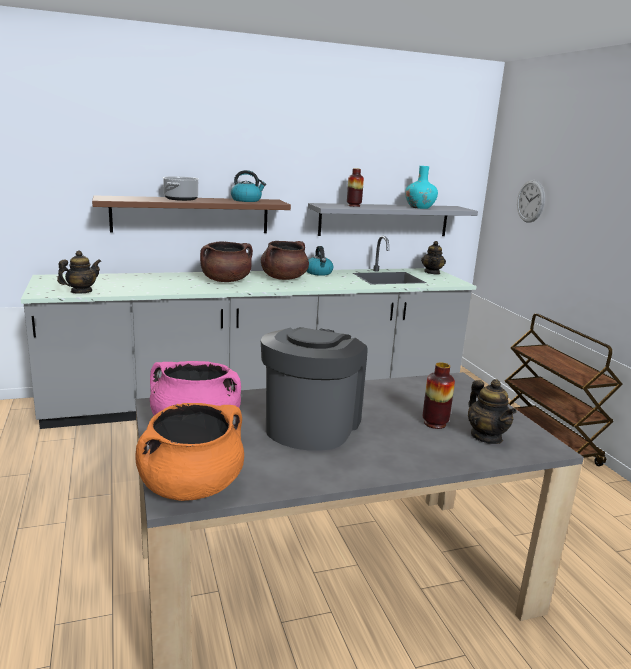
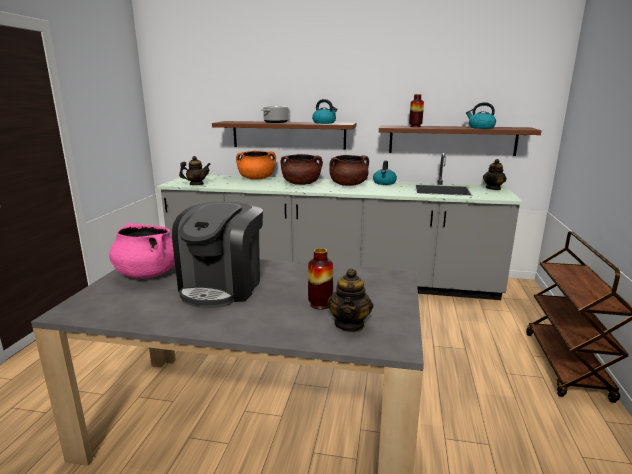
camera: 30 degrees right, 0 degrees up
orange cooking pot [135,403,244,501] -> orange cooking pot moved to [236,151,276,180]
coffee machine [261,327,367,450] -> coffee machine turned 150 degrees clockwise [172,202,263,308]
grey shelf [308,203,478,236] -> brown shelf [379,125,542,156]
turquoise vase [405,166,438,209] -> kettle [466,102,496,129]
wall clock [517,180,545,223] -> none

